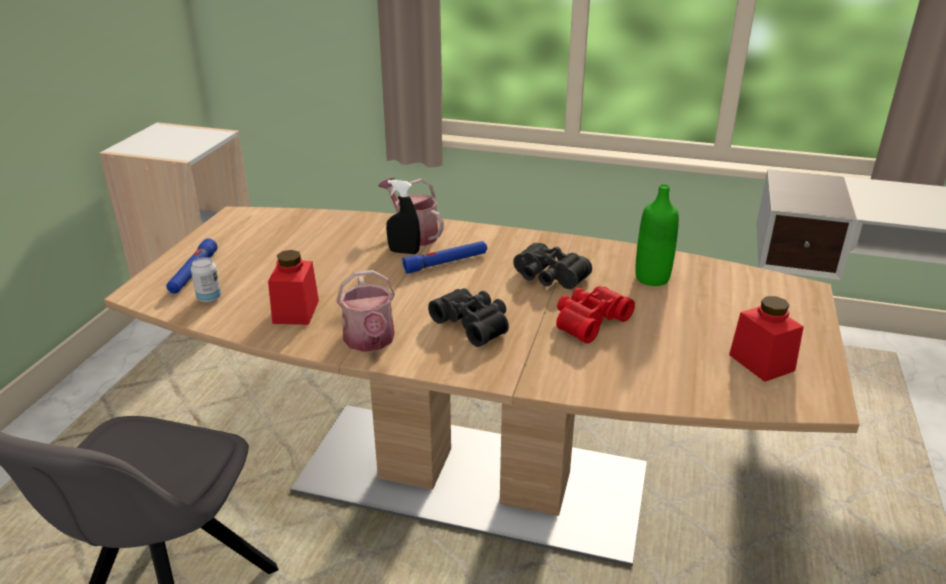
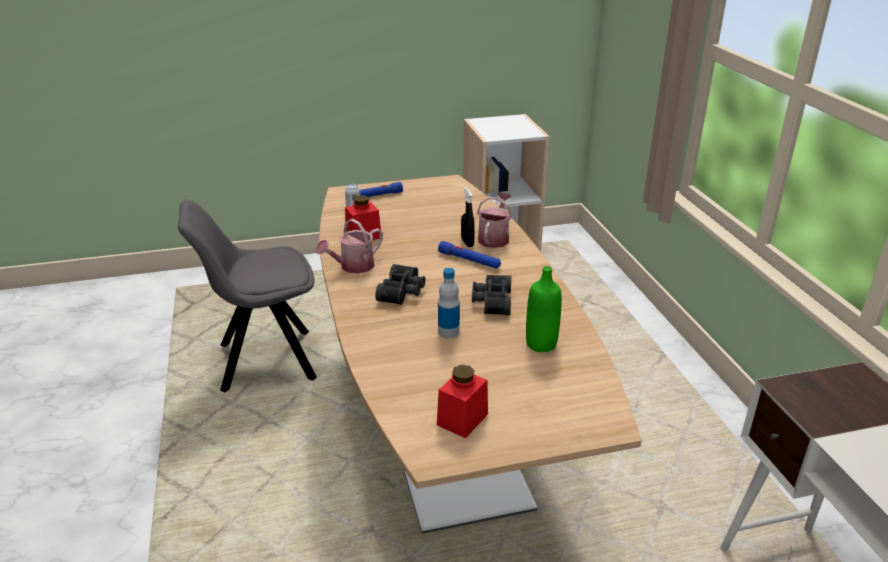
camera: 60 degrees right, 0 degrees up
red binoculars [556,286,635,344] -> bottle [438,268,460,338]

